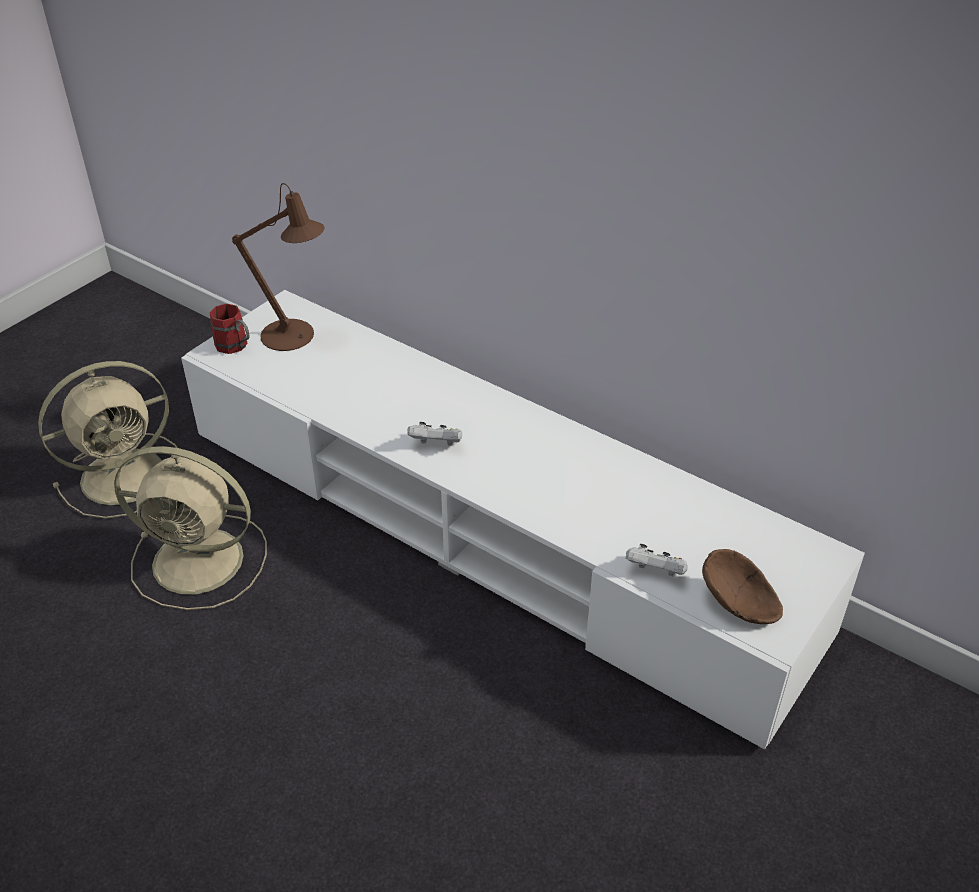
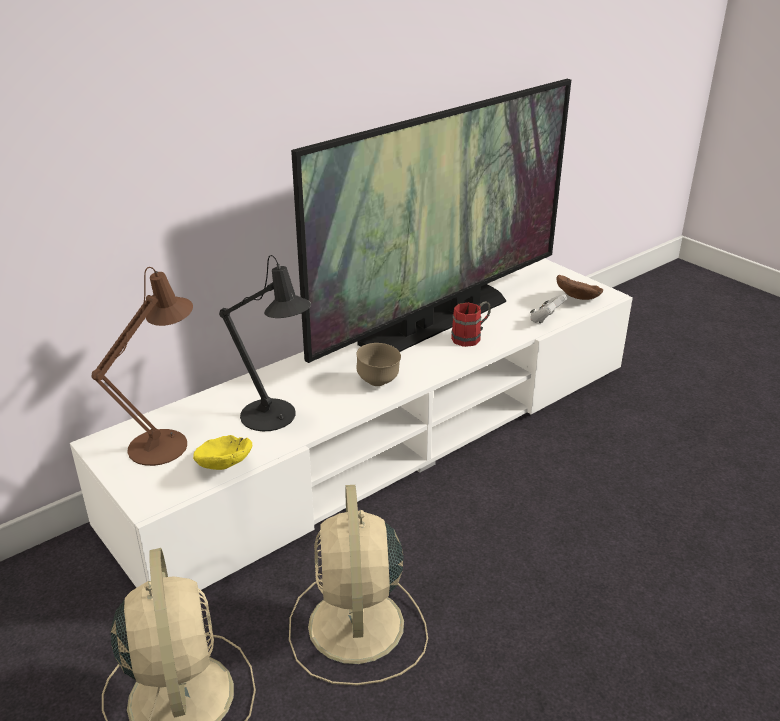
camera: 75 degrees left, 10 degrees down
beige fan [114,446,267,610] -> beige fan turned 150 degrees clockwise [289,485,428,686]
red mug [210,304,249,354] -> red mug moved to [451,301,491,347]
white game controller [407,422,462,446] -> brown bowl [356,343,401,386]
none -> yellow bowl [193,435,252,470]
none -> black table lamp [219,255,311,431]
none -> television [291,79,571,363]

